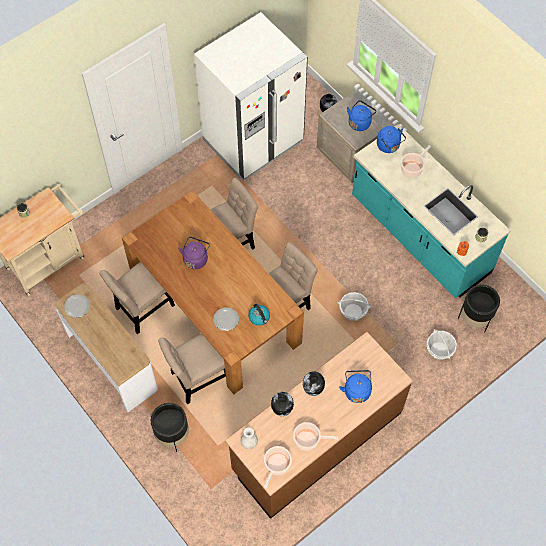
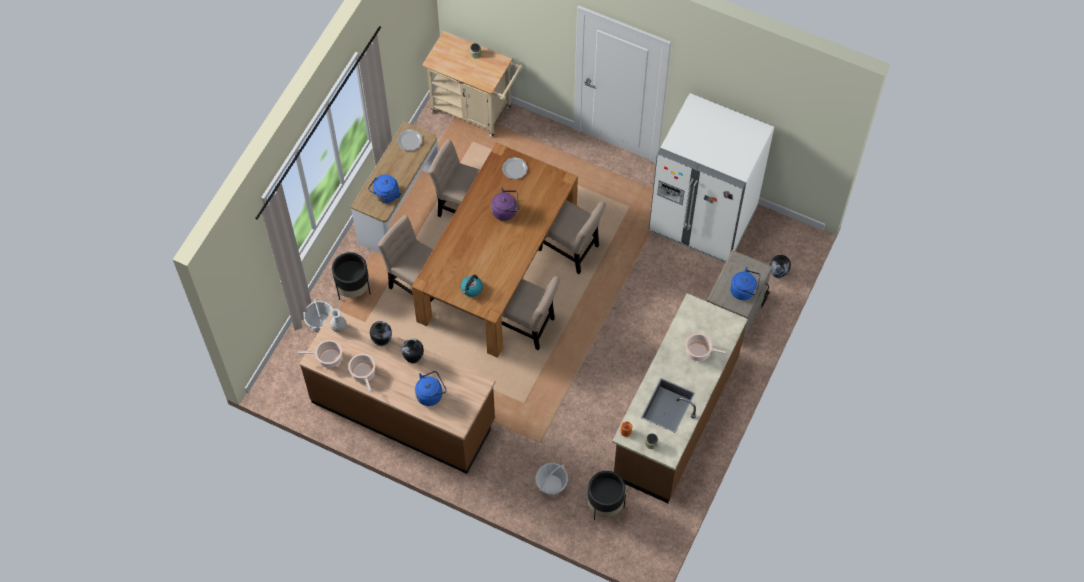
camera: 65 degrees right, 0 degrees up
plate [213,307,239,331] -> plate moved to [502,157,528,180]
basket [337,292,371,321] -> basket moved to [304,299,333,331]
turquoise counter [352,124,511,298] -> brown counter [612,293,748,503]
blue kettle [377,126,406,153] -> blue kettle moved to [368,174,401,203]

